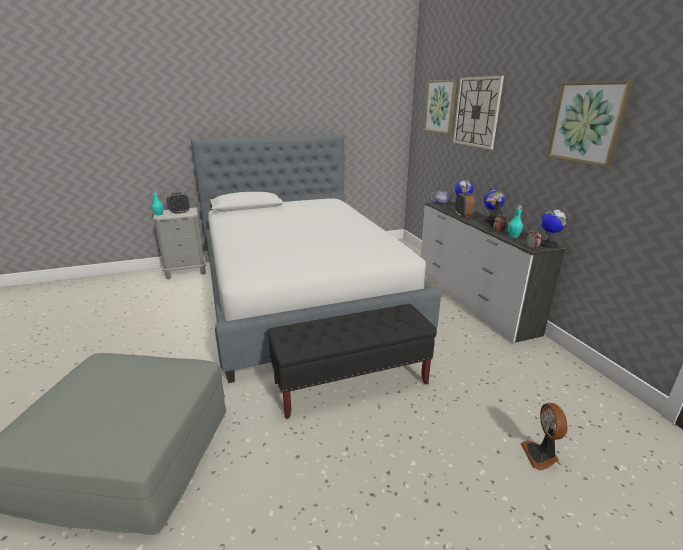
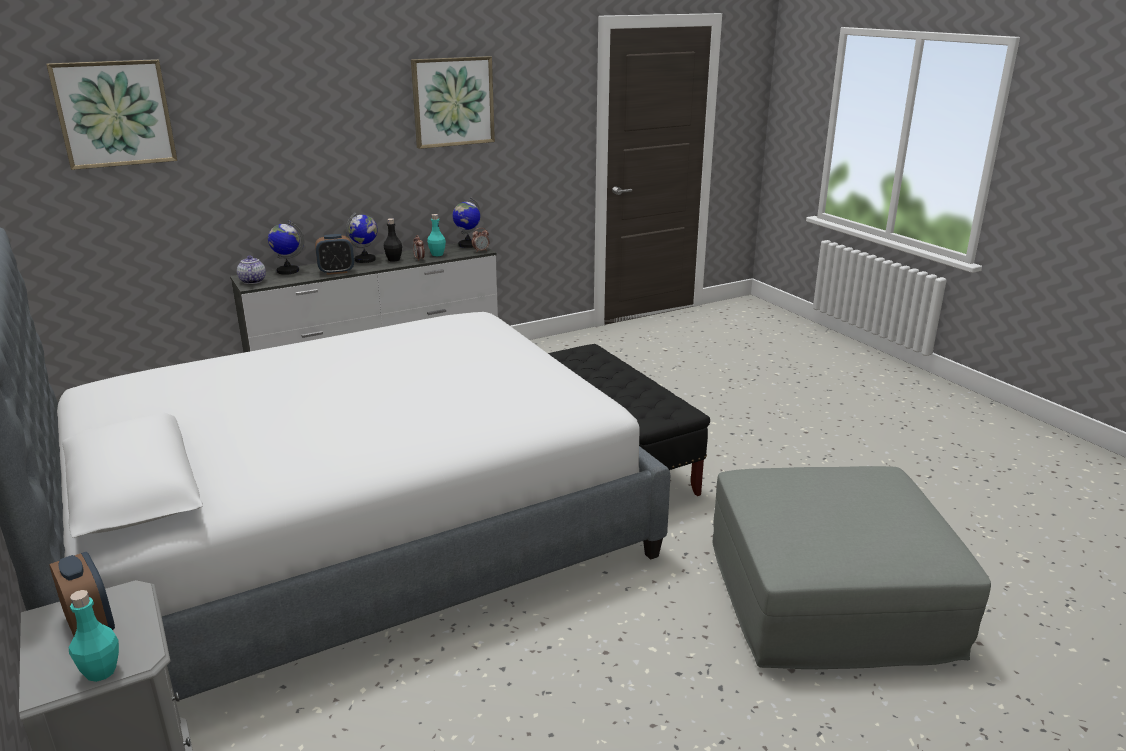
camera: 100 degrees left, 0 degrees up
wall clock [453,76,504,150] -> none
fan [521,403,568,470] -> none

